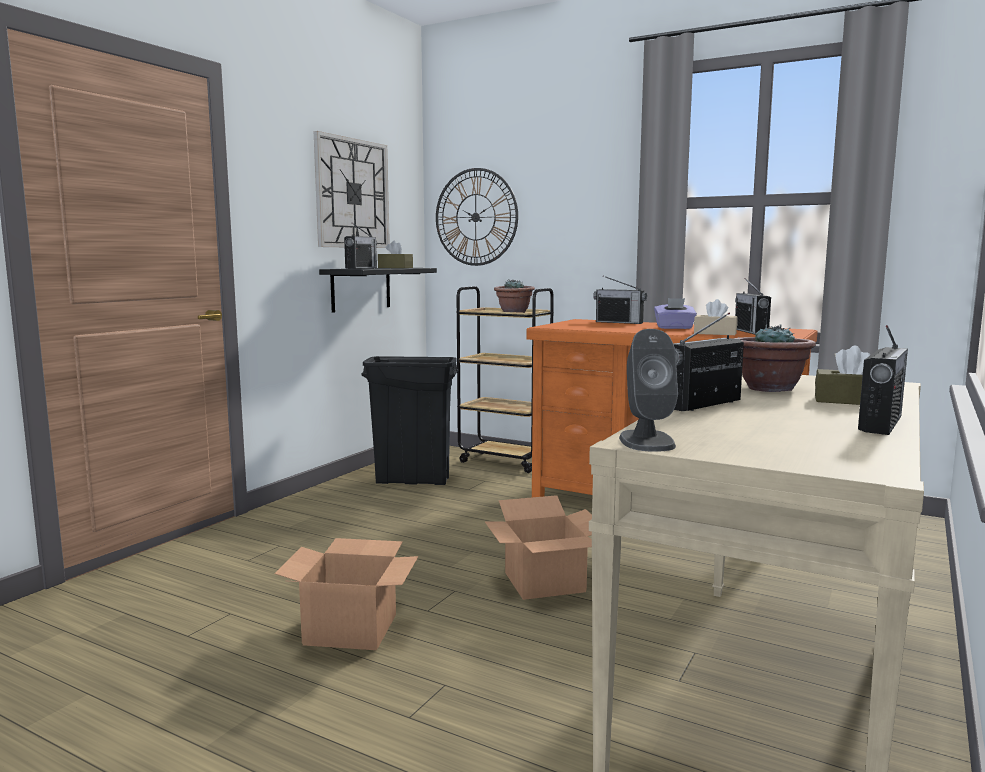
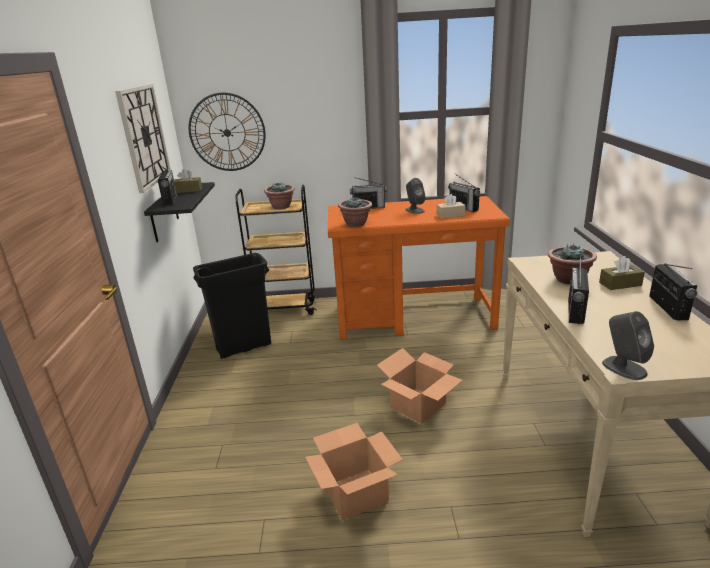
camera: 30 degrees left, 15 degrees up
purple tissue box [654,298,697,329] -> grey speaker [406,178,426,214]
none -> potted plant [338,197,372,227]

